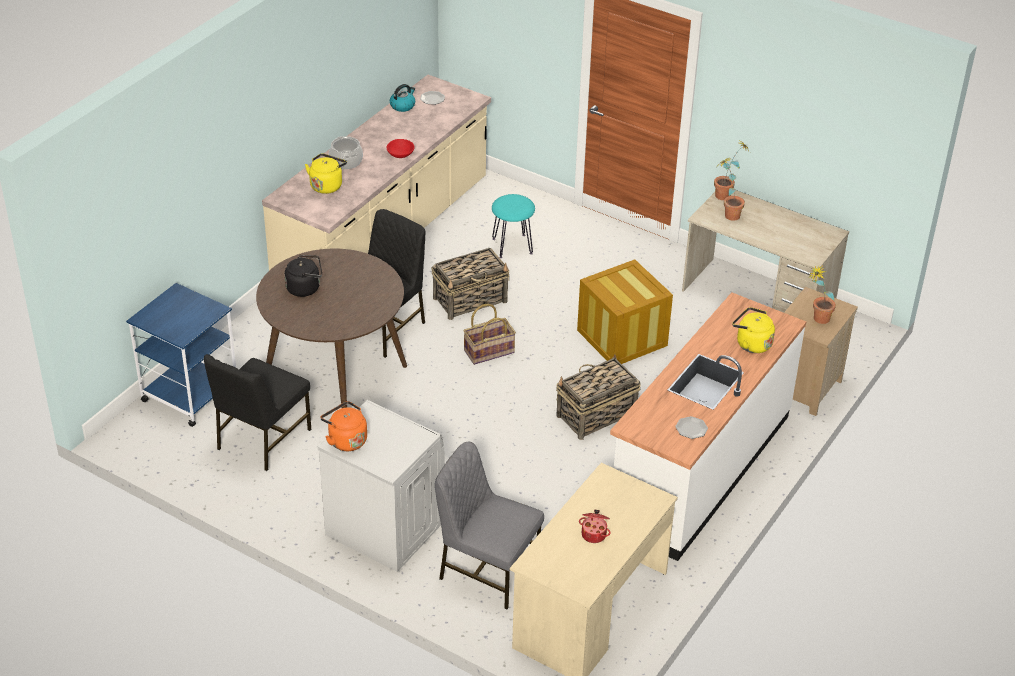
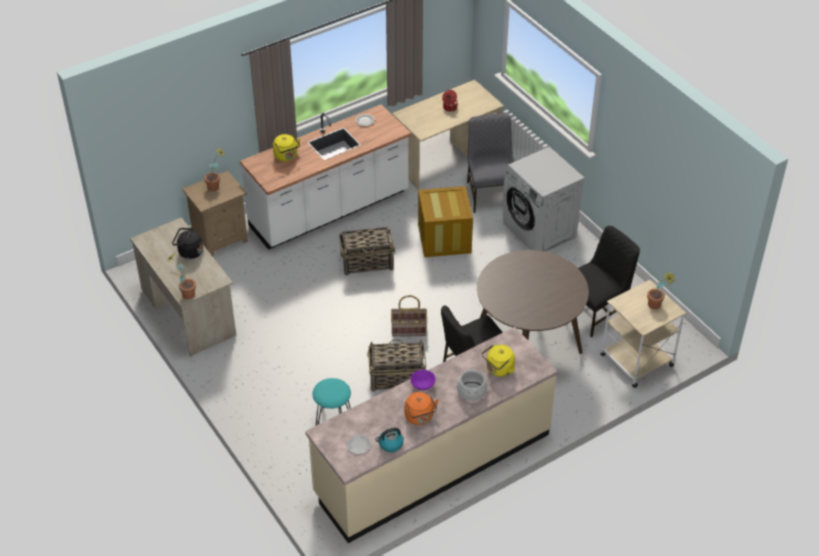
camera: 155 degrees left, 5 degrees up
blue cart [126,283,236,427] -> beige cart [600,280,686,388]
black kettle [285,255,322,297] -> black kettle moved to [172,228,203,259]
orange kettle [321,401,367,451] -> orange kettle moved to [405,392,439,425]
red bowl [387,139,415,158] -> purple bowl [410,370,436,390]
grey chair [435,442,544,609] -> grey chair turned 150 degrees counterclockwise [467,113,515,213]
crate [577,259,673,364] -> crate moved to [418,186,473,257]
potted plant [719,158,745,221] -> potted plant moved to [647,271,675,309]

